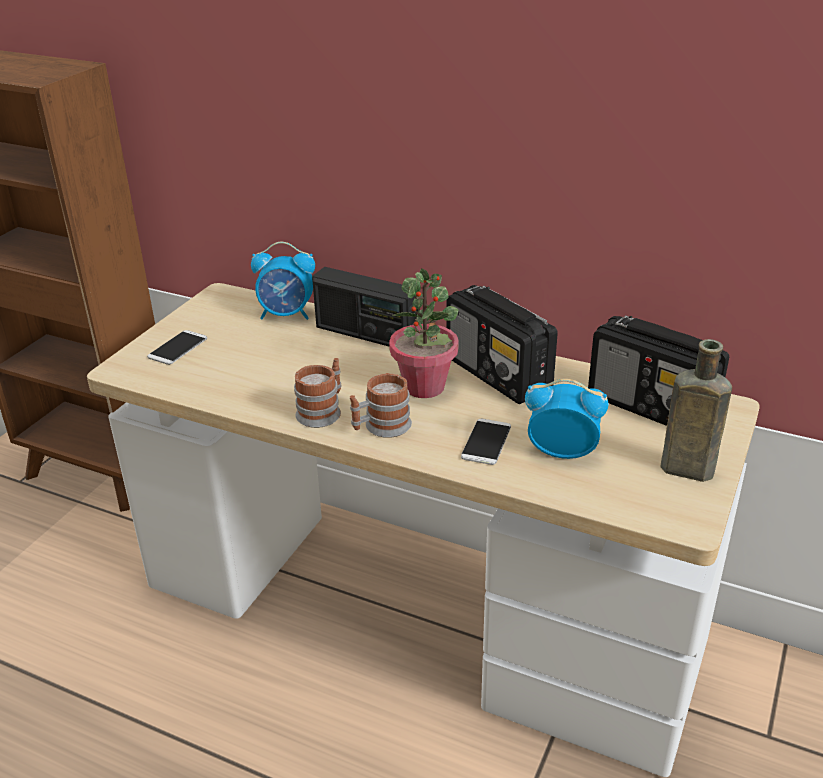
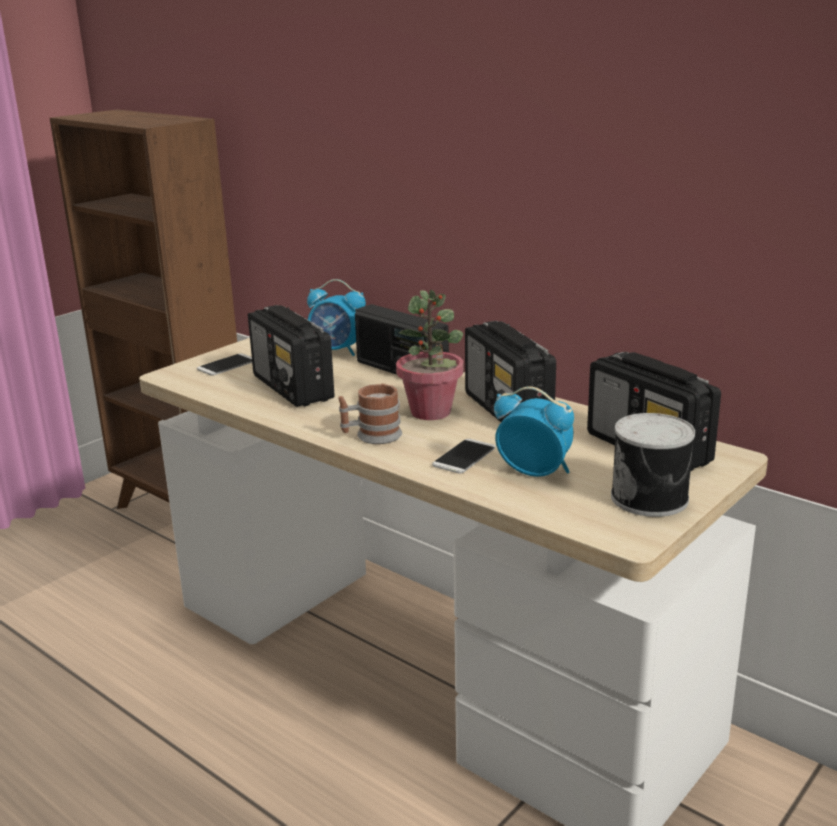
camera: 15 degrees right, 10 degrees down
mug [294,358,342,428] -> none
brown bottle [661,339,732,482] -> can [611,413,695,517]
none -> radio [248,305,334,407]

